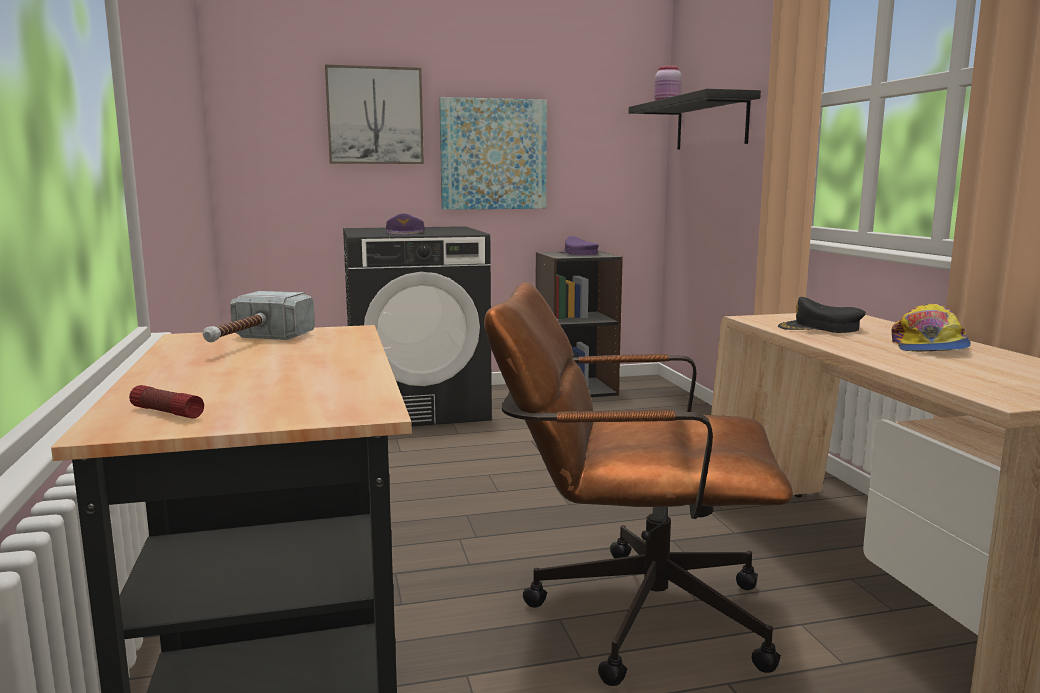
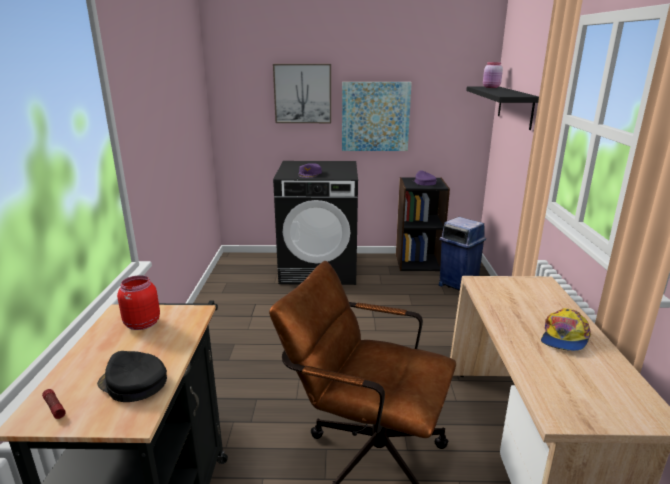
camera: 15 degrees right, 10 degrees up
hammer [203,291,315,342] -> red jar [117,275,160,330]
black cap [778,297,866,333] -> black cap moved to [97,351,167,402]
none -> blue trash can [439,217,486,291]

